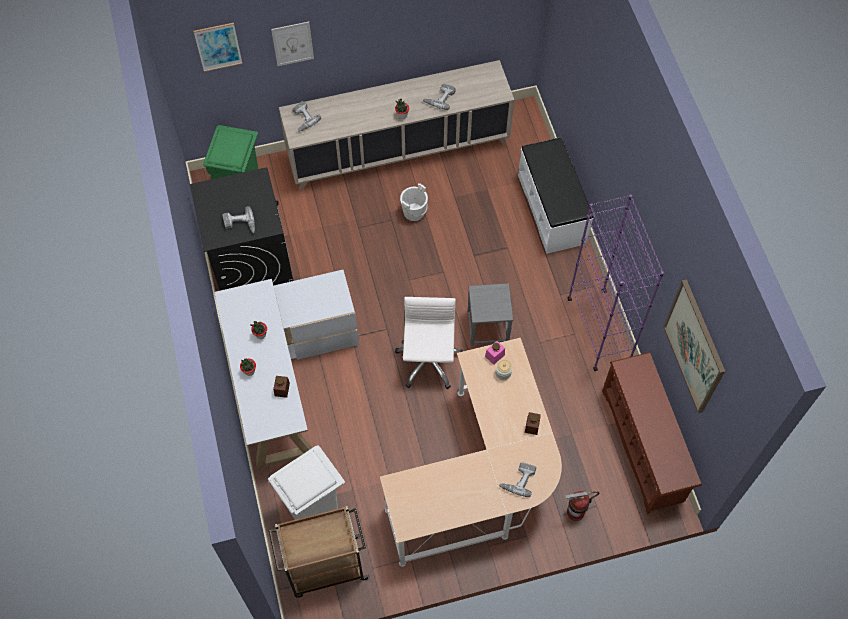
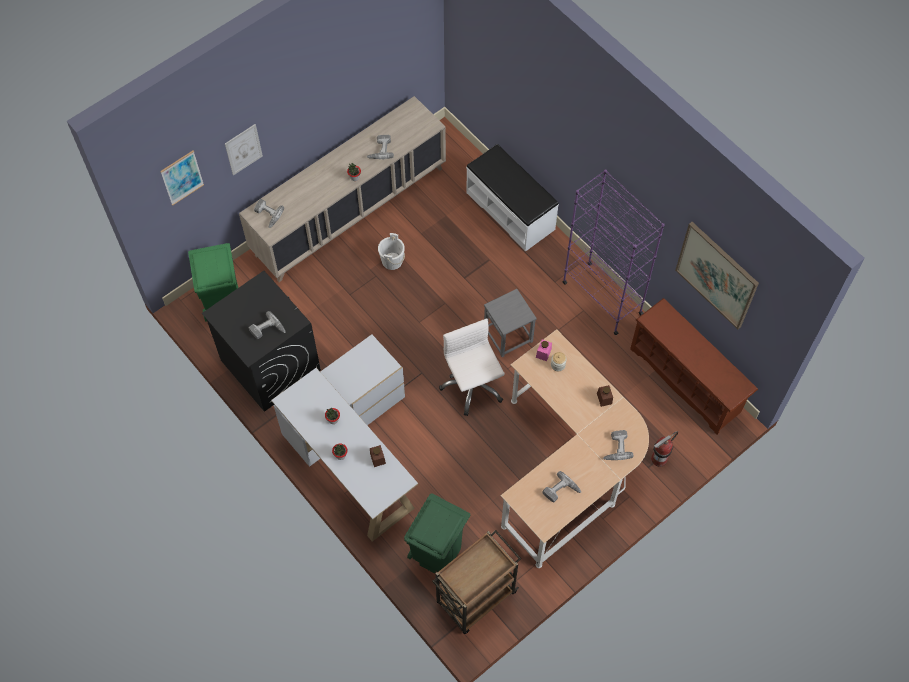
camera: 25 degrees left, 0 degrees up
white trash can [268,445,345,520] -> green trash can [404,493,470,573]
none -> power drill [542,471,581,502]

